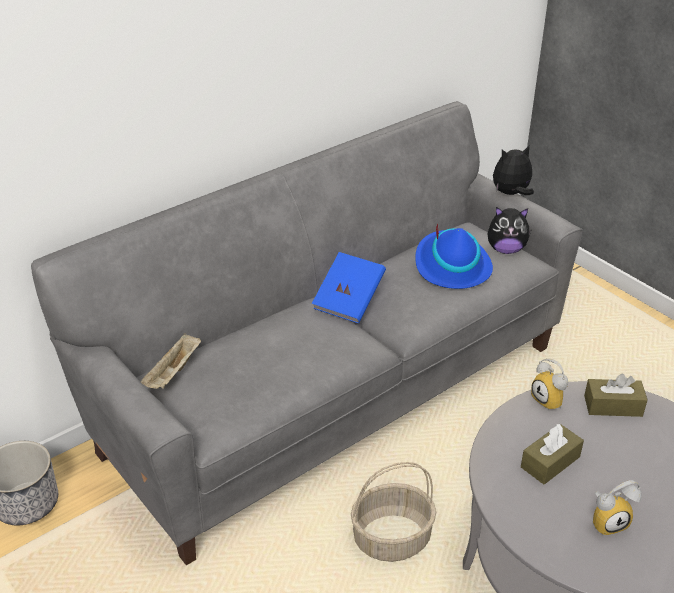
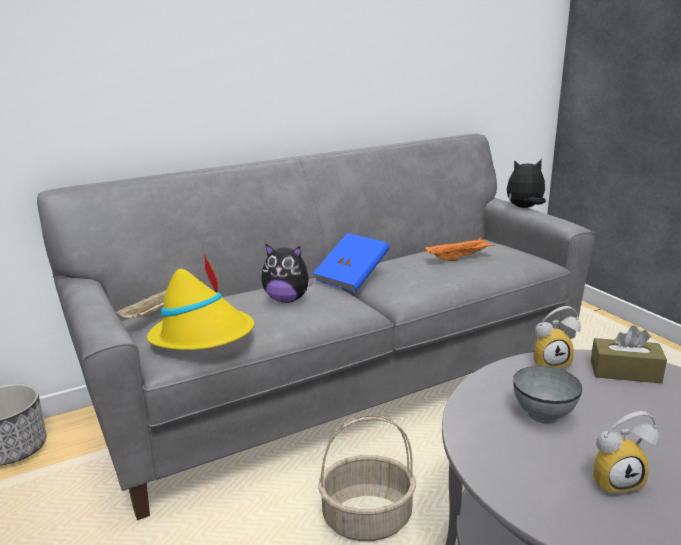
camera: 10 degrees right, 15 degrees down
blue hat [415,224,493,289] -> orange tray [425,237,495,261]
plush toy [487,207,531,254] -> plush toy moved to [261,243,316,303]
brown tissue box [521,424,584,485] -> grey bowl [513,366,582,424]
alarm clock [531,359,568,411] -> alarm clock turned 75 degrees counterclockwise [533,306,581,369]
none -> yellow hat [147,253,254,350]

